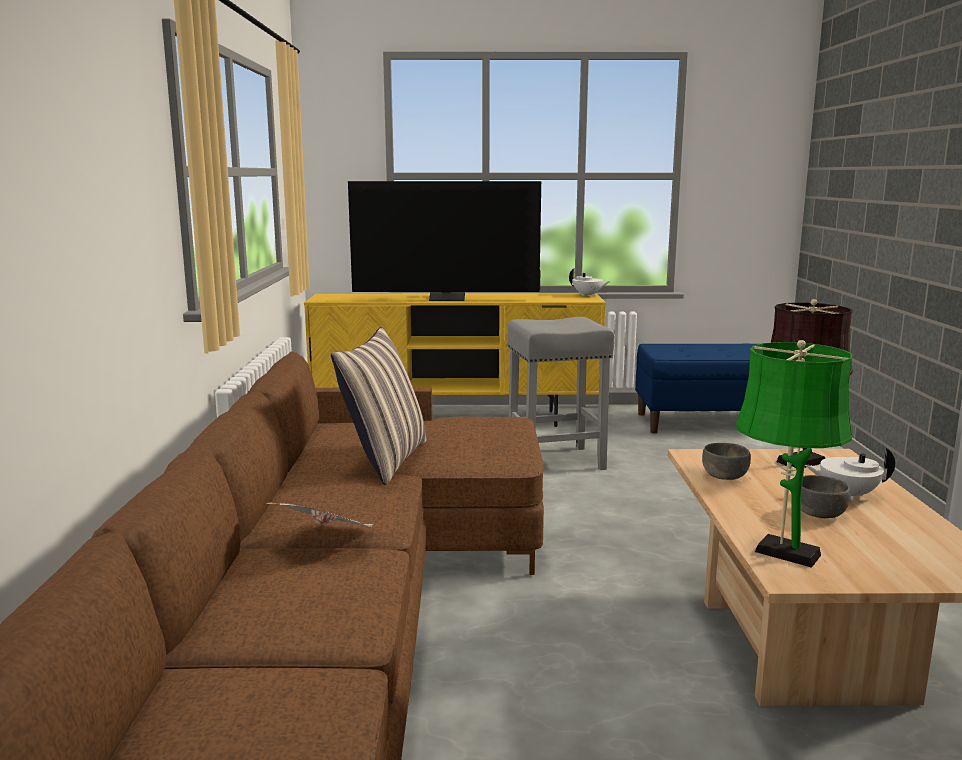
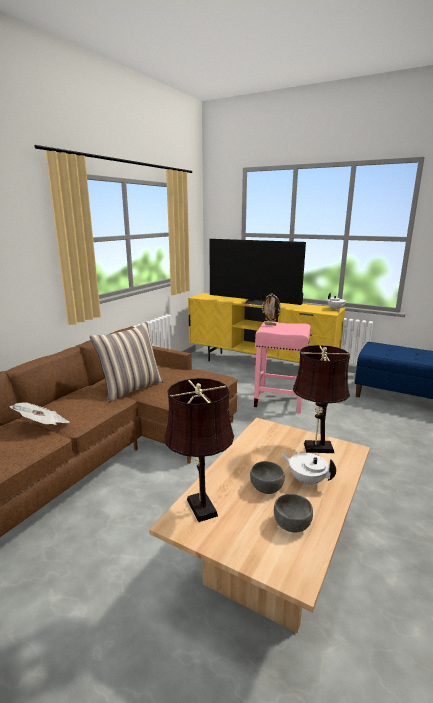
camera: 30 degrees right, 5 degrees up
grey stool [508,317,615,470] -> pink stool [254,321,311,413]
grey bowl [702,443,751,480] -> grey bowl moved to [274,494,313,533]
green table lamp [735,340,853,568] -> brown table lamp [164,378,234,522]
none -> picture frame [261,294,281,326]

